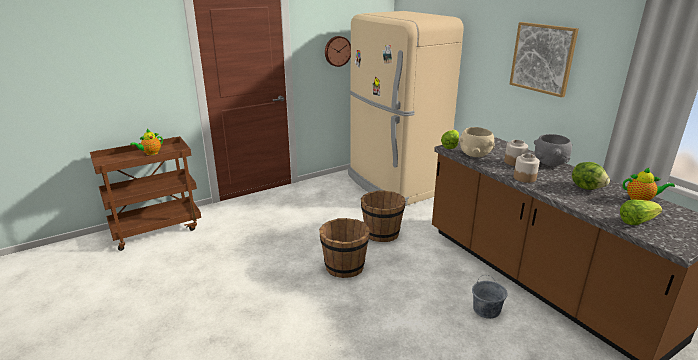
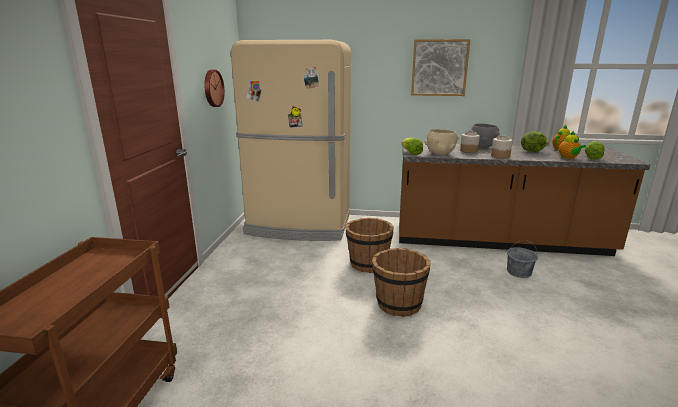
camera: 50 degrees left, 5 degrees down
teapot [130,129,163,155] -> teapot moved to [559,131,586,159]

